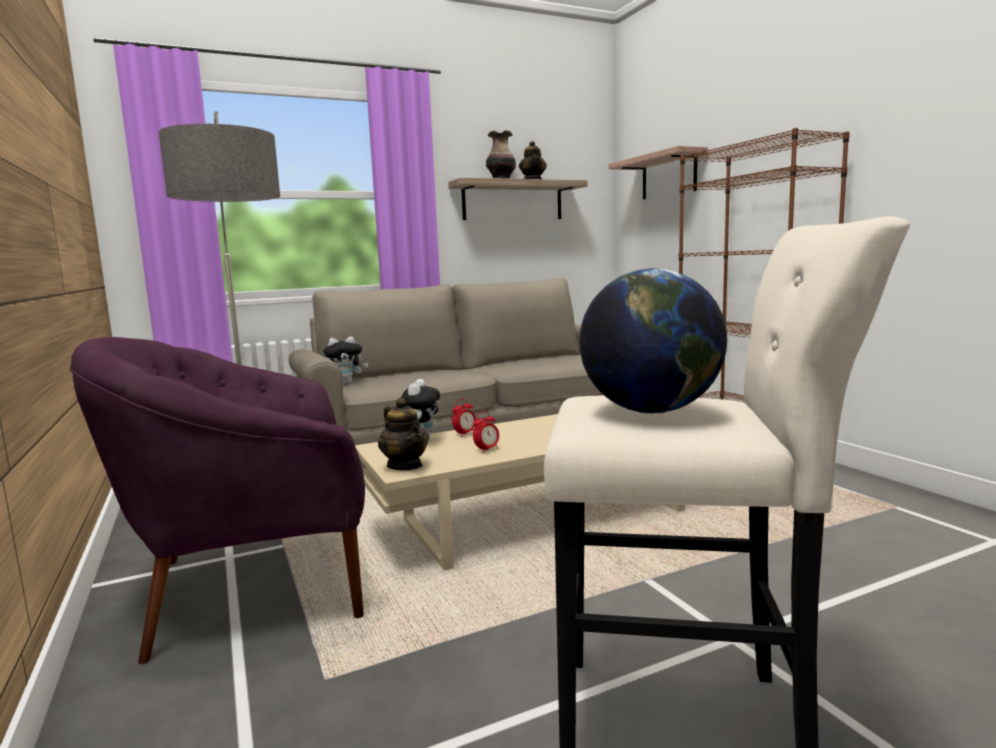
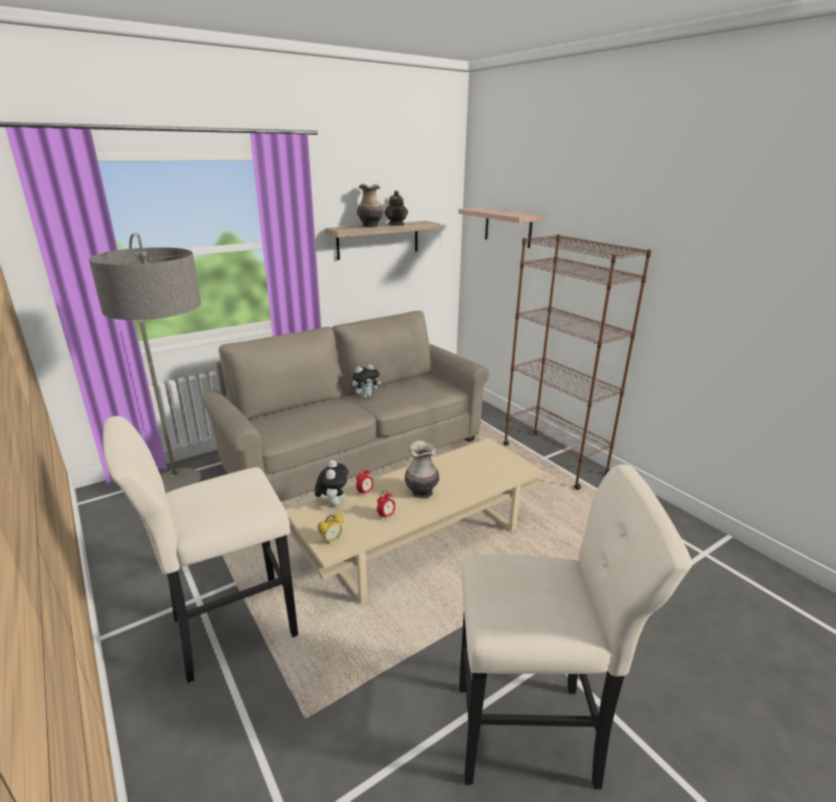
camera: 10 degrees left, 15 degrees up
purple armchair [70,337,365,664] -> beige stool [103,416,298,683]
plush toy [323,337,368,385] -> plush toy moved to [352,364,381,398]
teapot [378,398,429,470] -> alarm clock [317,514,344,544]
globe [579,268,727,414] -> none
none -> vase [405,441,439,499]

